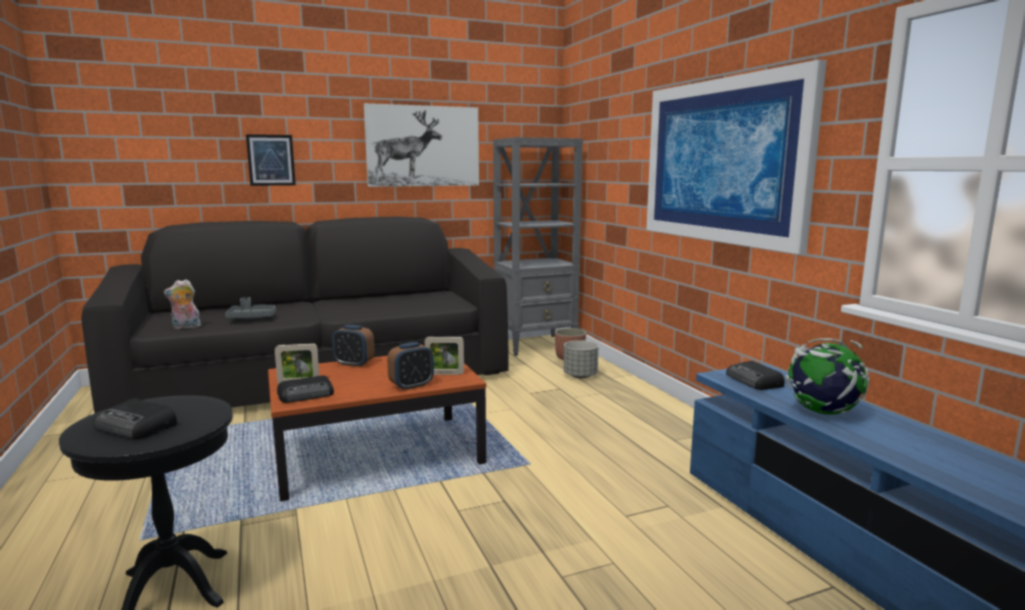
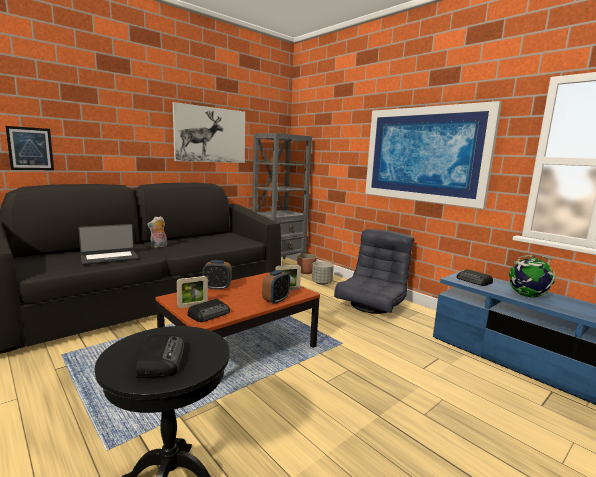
camera: 20 degrees left, 0 degrees up
radio [93,398,177,439] -> radio turned 105 degrees counterclockwise [136,335,184,378]
plush toy [164,279,201,329] -> plush toy moved to [147,216,167,248]
grey tray [225,297,276,319] -> laptop [78,224,139,265]
picture [246,134,296,186] -> picture moved to [5,126,54,170]
none -> grey armchair [334,229,415,314]

